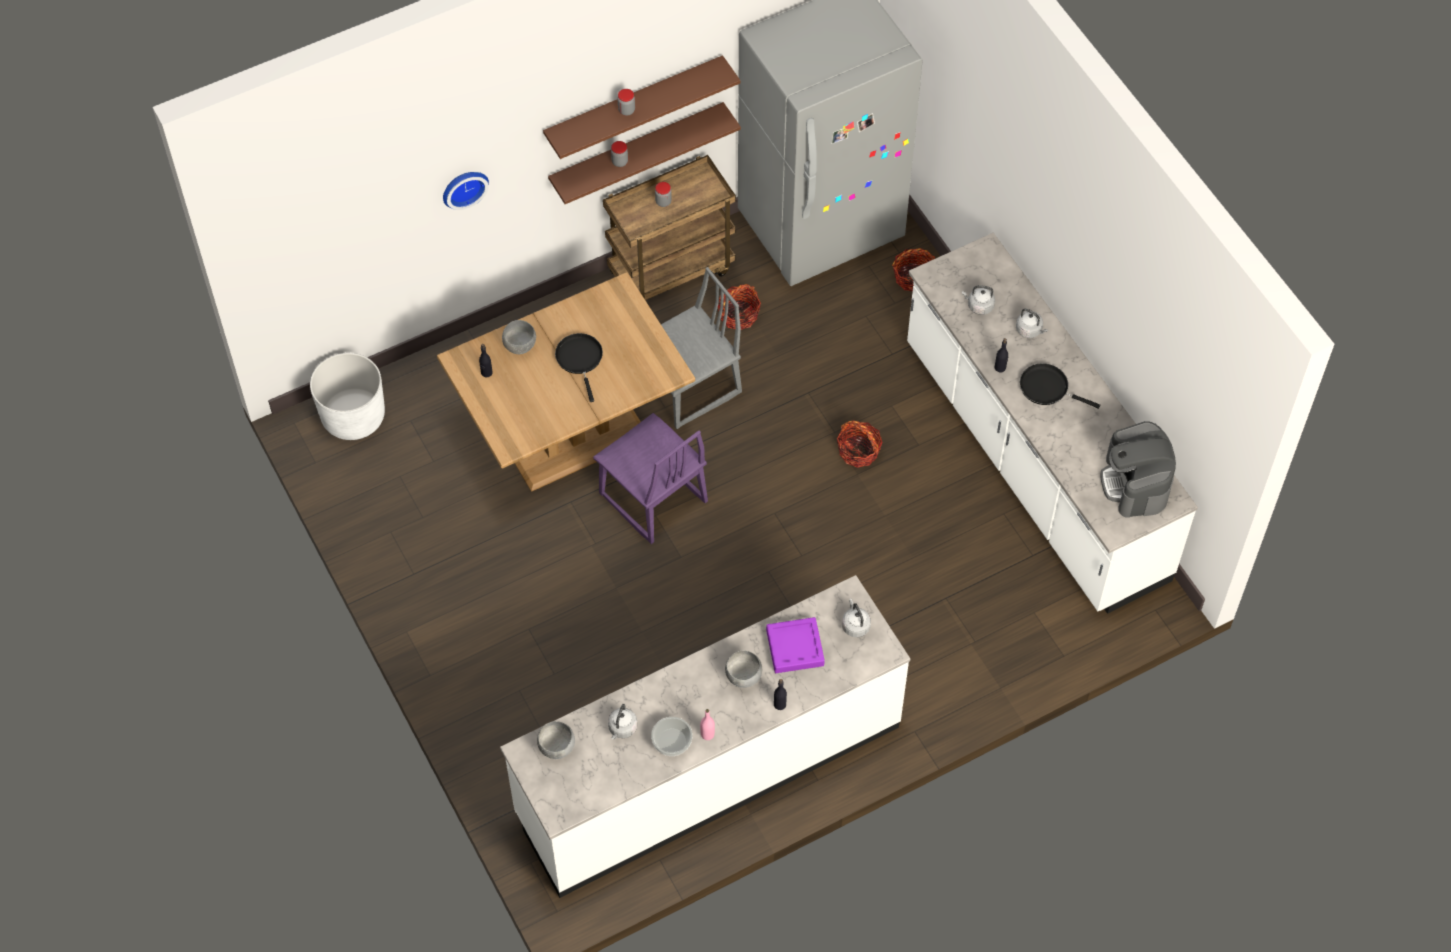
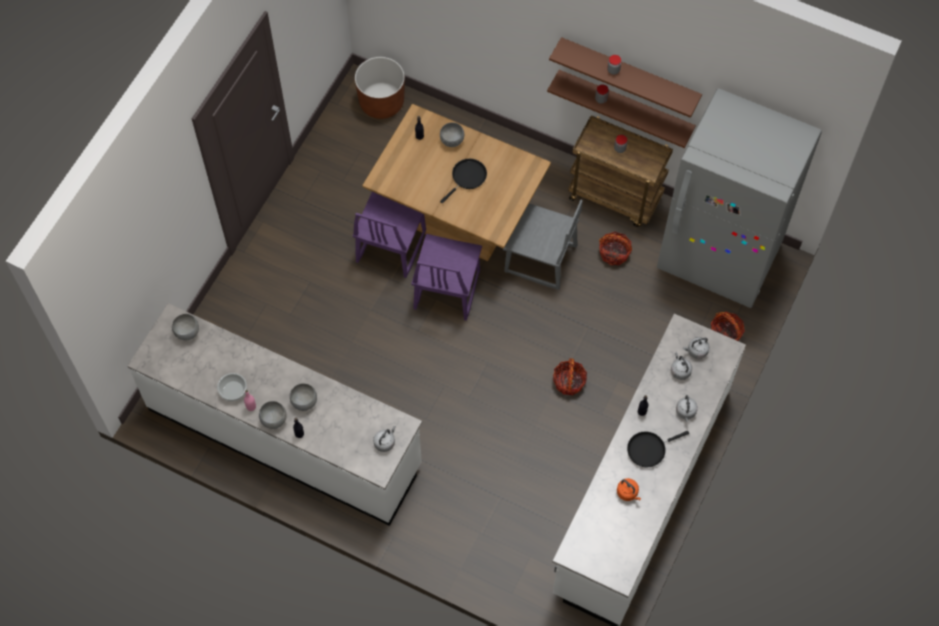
camera: 55 degrees right, 5 degrees up
white planter [310,353,385,440] -> brown planter [355,57,405,119]
wall clock [443,172,489,210] -> none
grey kettle [608,704,638,739] -> grey kettle moved to [683,337,709,359]
purple tray [766,617,825,673] -> none
black frying pan [1020,363,1100,409] -> black frying pan turned 105 degrees counterclockwise [627,431,689,467]
coffee machine [1100,421,1176,518] -> none
none -> grey bowl [259,401,287,429]
none -> purple chair [352,192,426,278]
none -> orange kettle [617,478,641,501]

